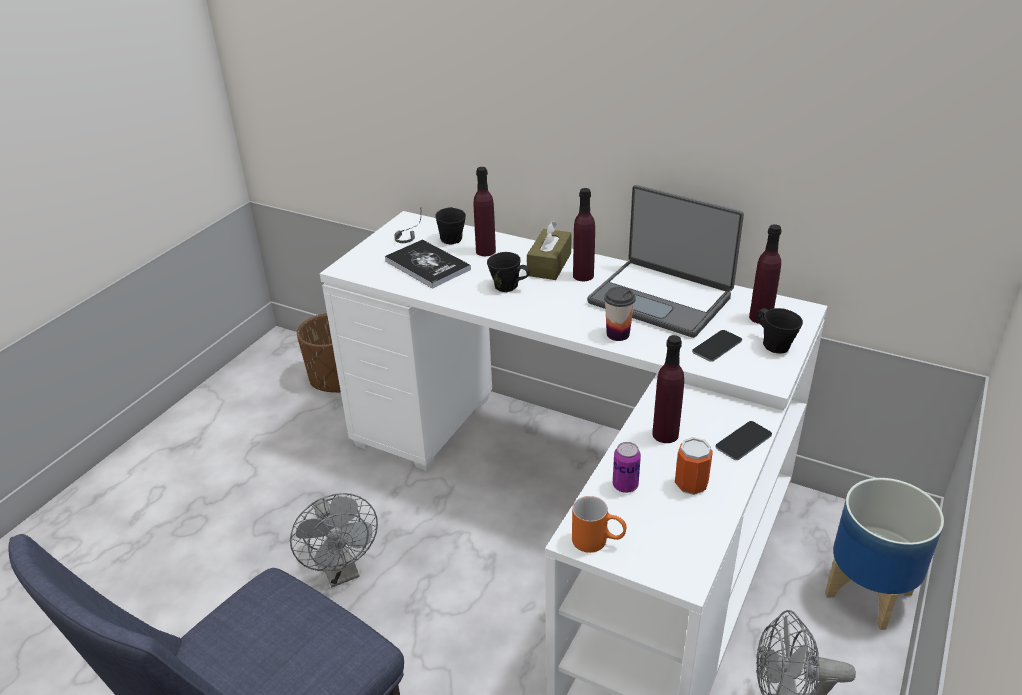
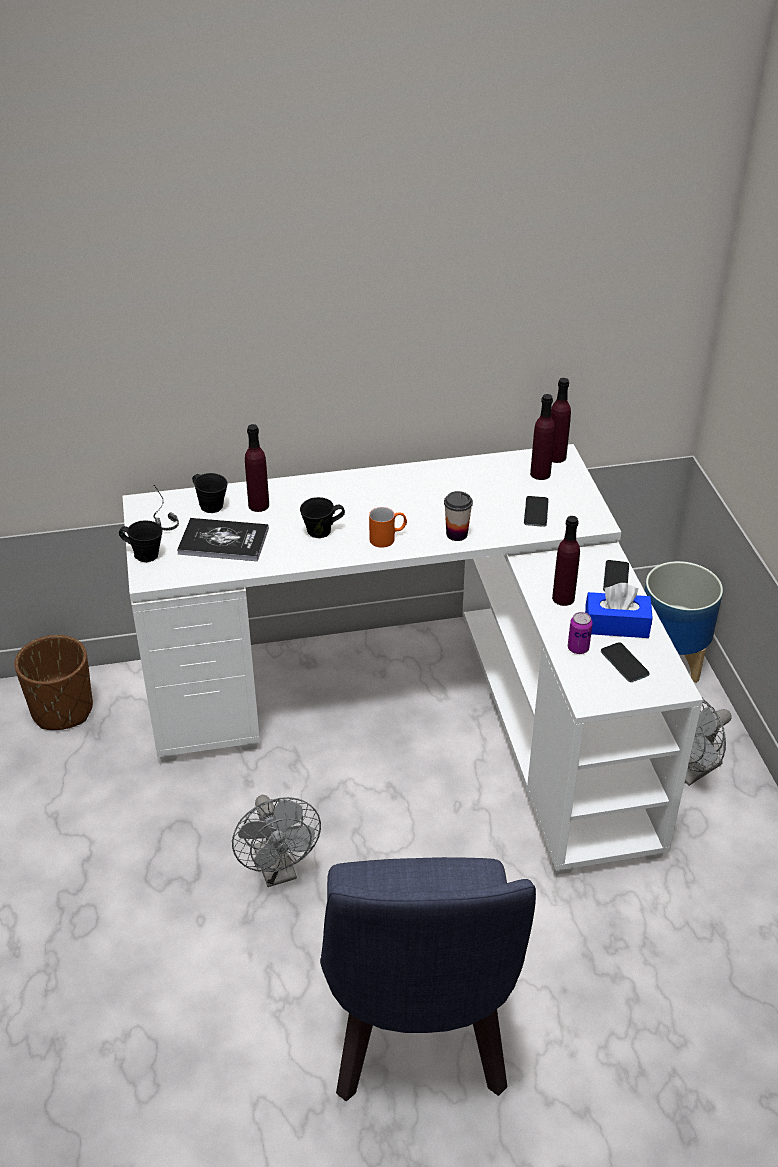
camera: 40 degrees left, 5 degrees up
grey fan [290,493,378,587] -> grey fan turned 45 degrees clockwise [232,795,321,887]
brown tissue box [527,221,572,280] -> none
orange mug [572,496,626,553] -> orange mug moved to [369,507,407,548]
purple bottle [573,188,595,281] -> purple bottle moved to [551,378,571,463]
laptop [587,185,744,338] -> none
can [675,437,713,495] -> blue tissue box [585,583,652,638]
black mug [757,308,803,354] -> black mug moved to [119,521,162,562]
none -> phone [601,642,650,682]

